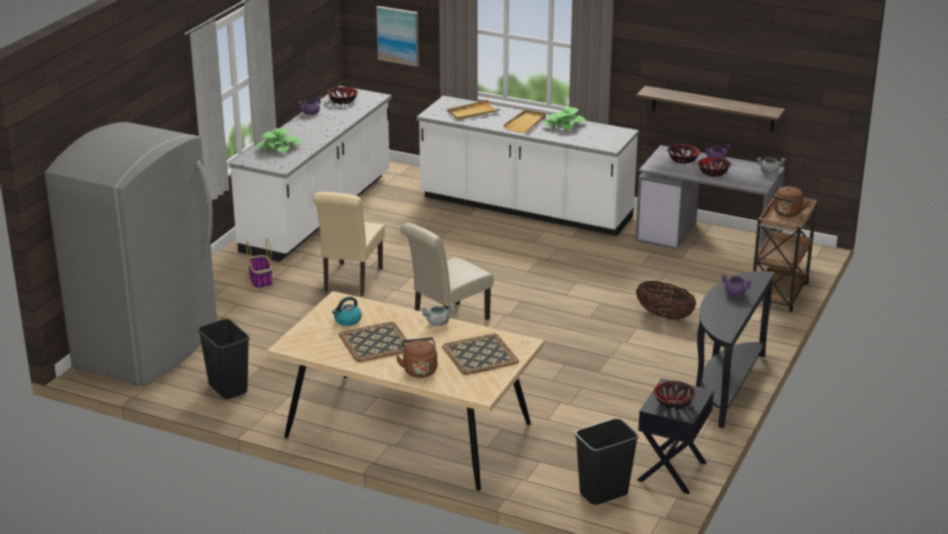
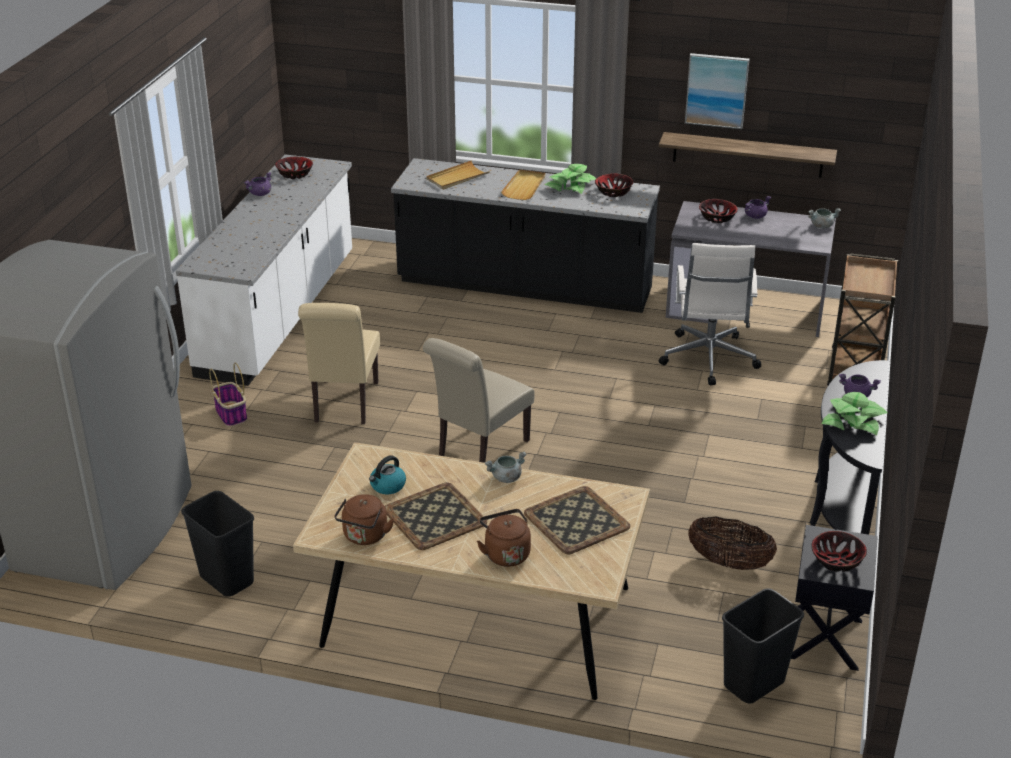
camera: 10 degrees left, 5 degrees up
potted plant [255,128,303,154] -> potted plant moved to [822,392,888,435]
picture [376,6,419,66] -> picture moved to [685,53,749,129]
white counter [417,96,639,236] -> black counter [391,158,660,313]
basket [636,281,696,320] -> basket moved to [688,516,777,570]
bowl [698,157,731,177] -> bowl moved to [595,173,634,197]
brown kettle [771,186,809,217] -> brown kettle moved to [334,494,394,545]
none -> white office chair [659,243,761,385]

